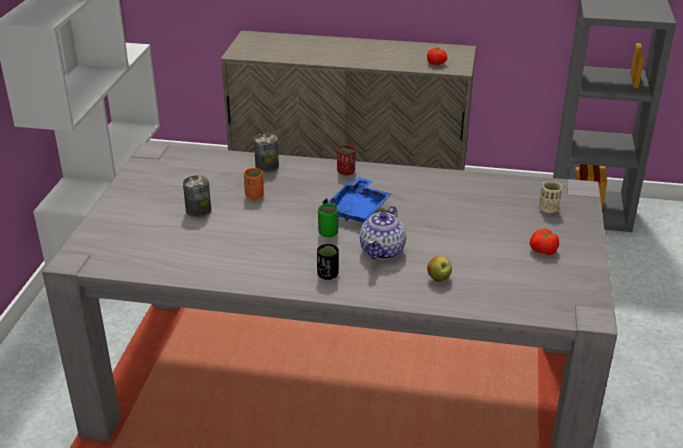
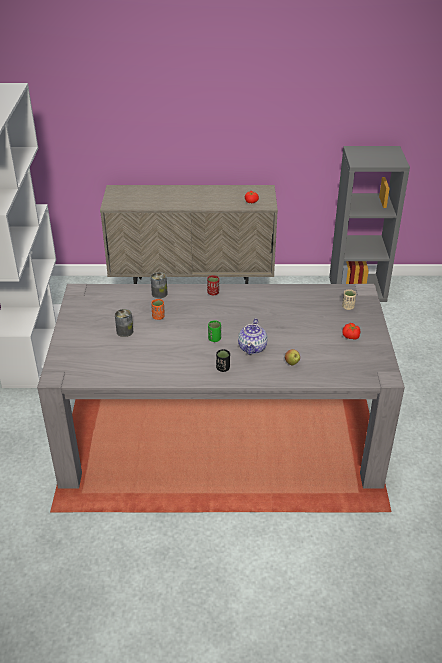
camera: 10 degrees left, 5 degrees up
blue tray [322,177,392,223] -> none

